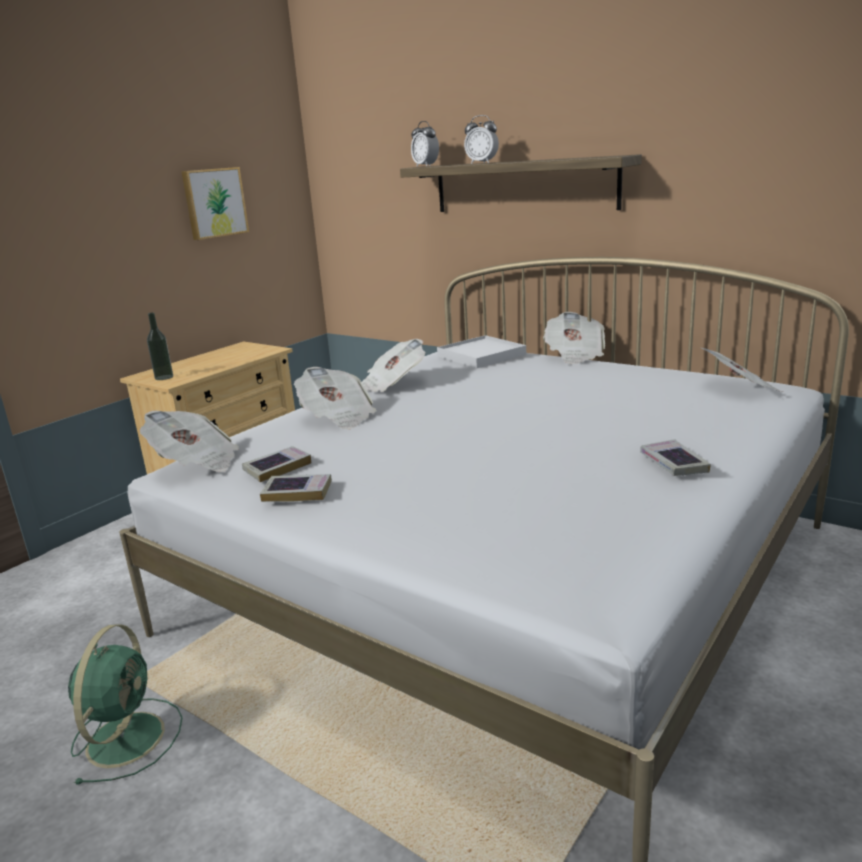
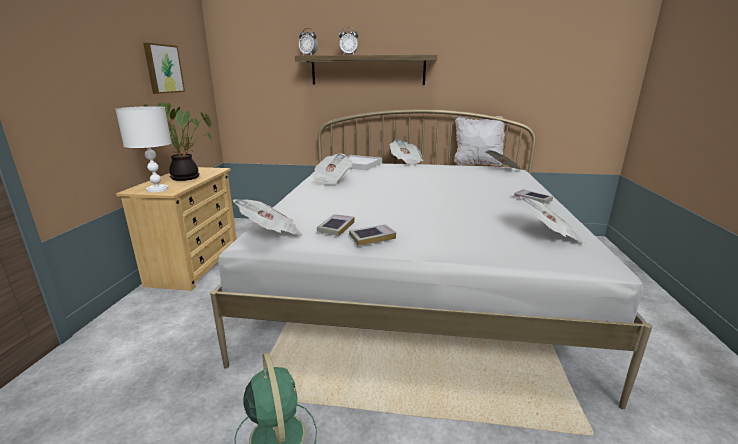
camera: 30 degrees left, 0 degrees up
bottle [147,312,173,380] -> white table lamp [116,106,171,193]
newspaper [294,367,376,429] -> newspaper moved to [519,196,585,243]
none -> potted plant [143,102,212,181]
none -> white pillow [454,116,506,166]

